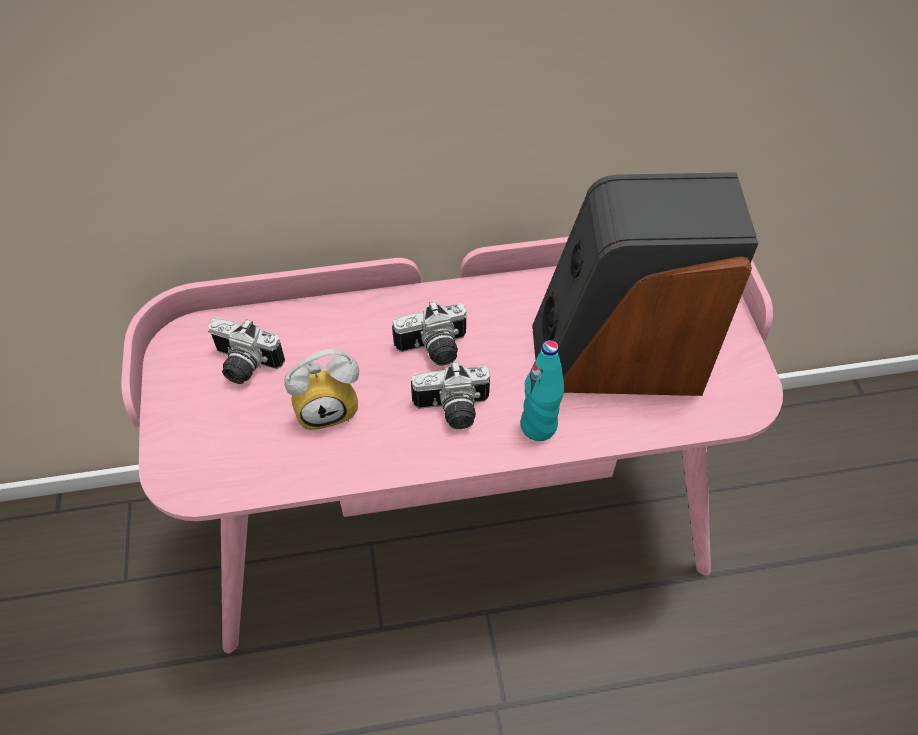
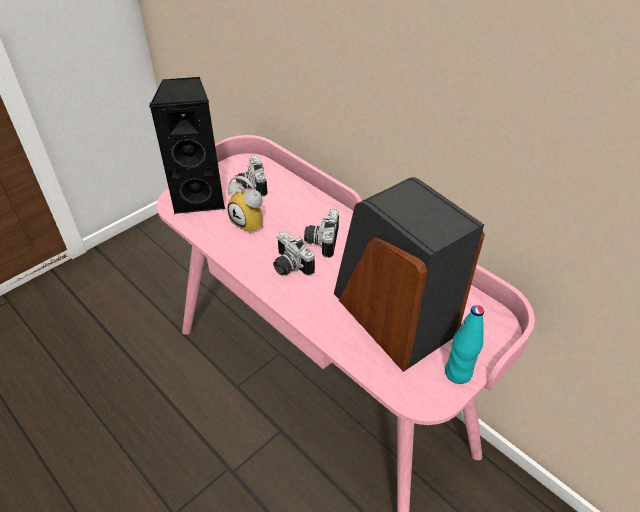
camera: 55 degrees right, 10 degrees down
camera [392,301,467,366] -> camera turned 60 degrees clockwise [304,209,339,258]
turquoise bottle [520,340,564,441] -> turquoise bottle moved to [445,305,484,384]
none -> black speaker [149,77,225,214]

